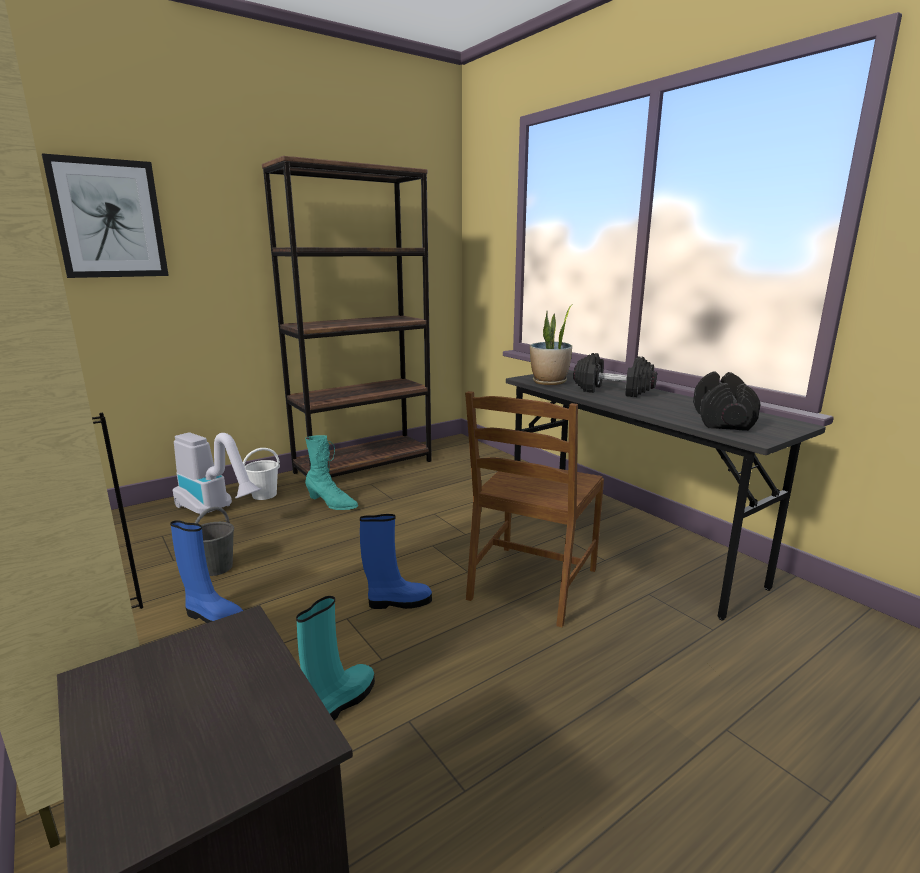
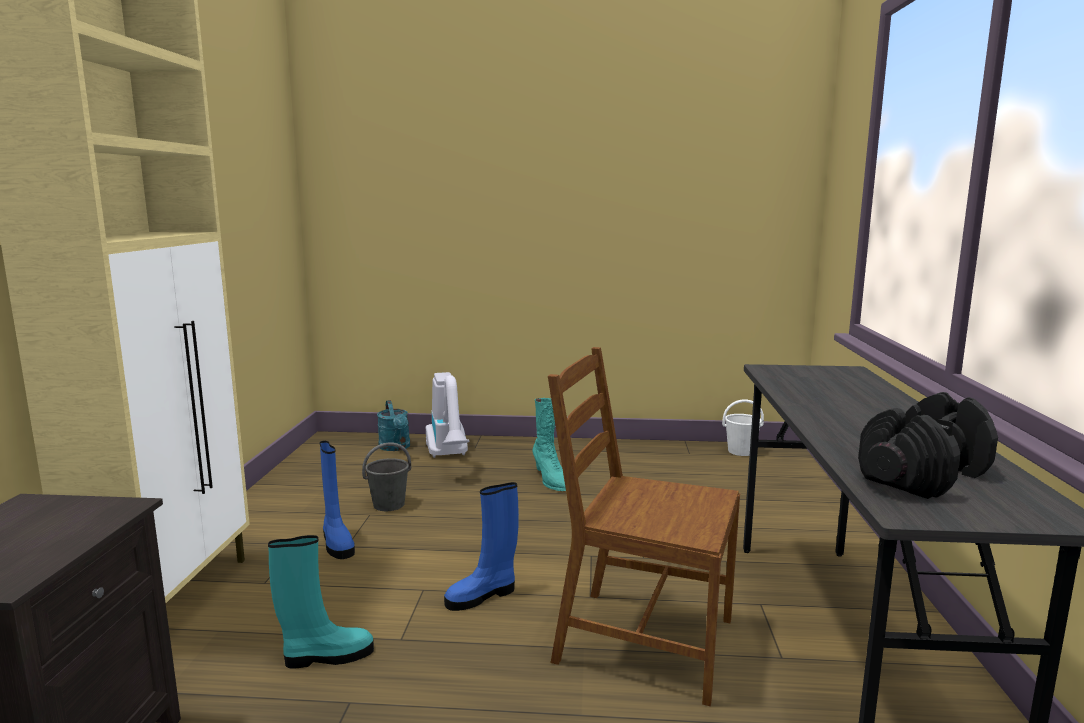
camera: 40 degrees right, 5 degrees down
picture [42,153,169,278] -> none
white bucket [243,448,280,500] -> white bucket moved to [722,399,764,456]
brown bookcase [262,156,432,477] -> none
blue boot [360,514,432,609] -> blue boot turned 120 degrees clockwise [444,482,519,611]
brown chair [465,391,604,627] -> brown chair turned 45 degrees clockwise [548,347,740,706]
potted plant [530,304,573,385] -> none
black dumbbell [573,353,657,397] -> none
none -> turquoise watering can [377,400,410,451]

